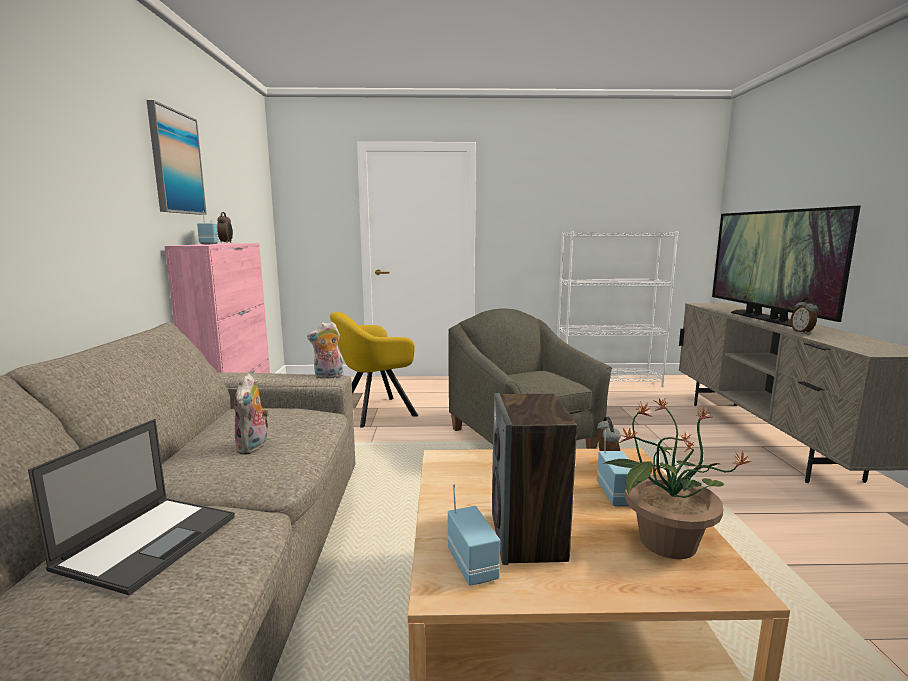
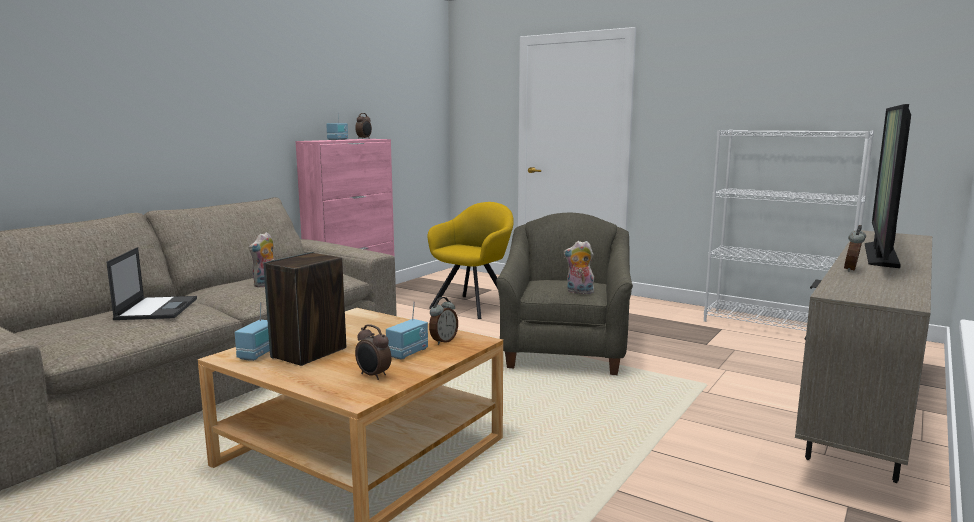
camera: 35 degrees right, 0 degrees up
laptop [28,419,235,595] -> laptop turned 60 degrees counterclockwise [106,247,197,320]
picture [147,100,207,215] -> none
plush toy [307,321,344,379] -> plush toy moved to [563,241,594,294]
yellow armchair [330,312,418,428] -> yellow armchair turned 120 degrees clockwise [427,202,514,319]
potted plant [603,398,752,559] -> alarm clock [355,324,392,380]

